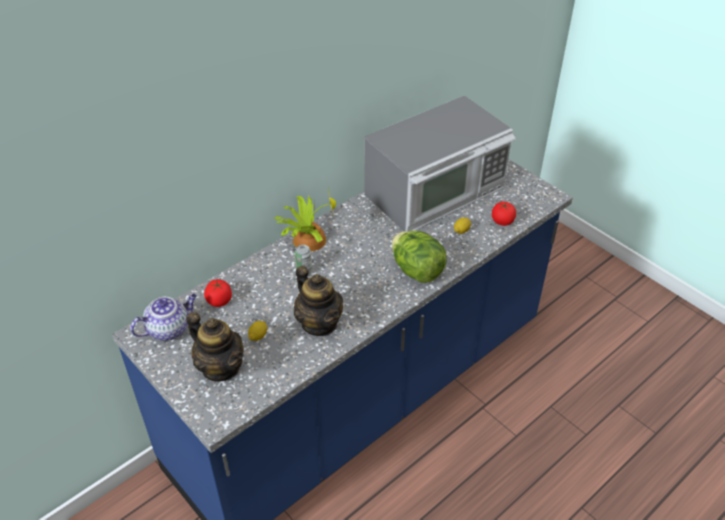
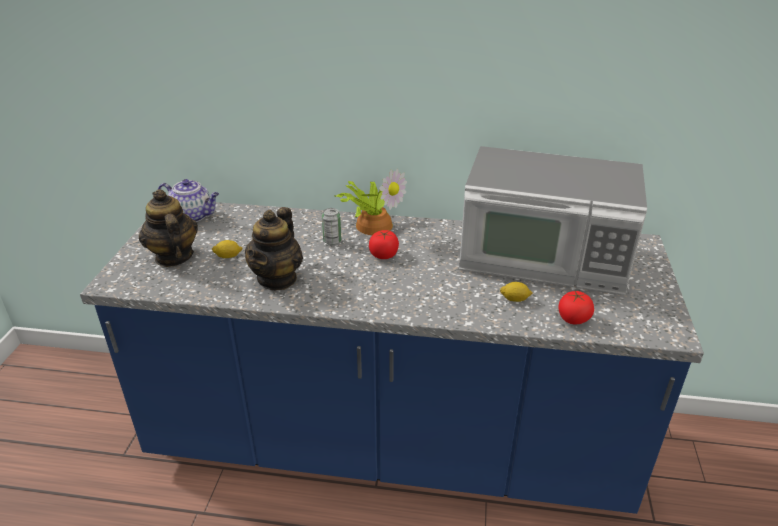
camera: 50 degrees right, 10 degrees down
teapot [186,312,243,381] -> teapot turned 150 degrees clockwise [139,189,198,267]
tomato [204,279,232,307] -> tomato moved to [369,230,399,259]
lettuce [392,231,447,283] -> none

